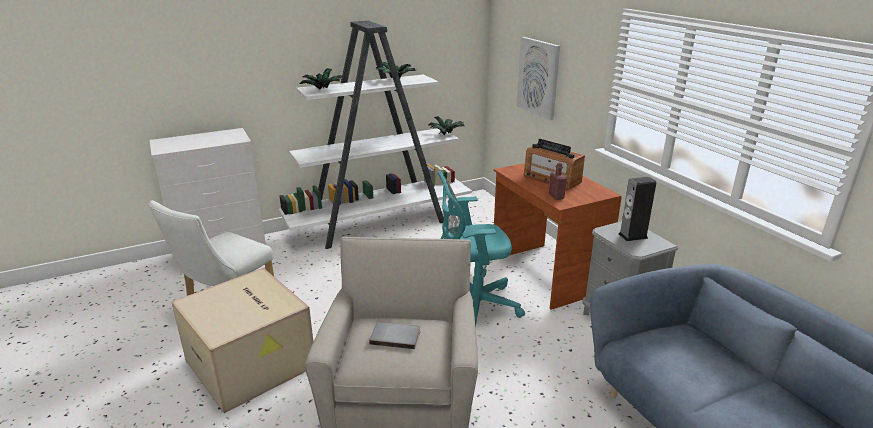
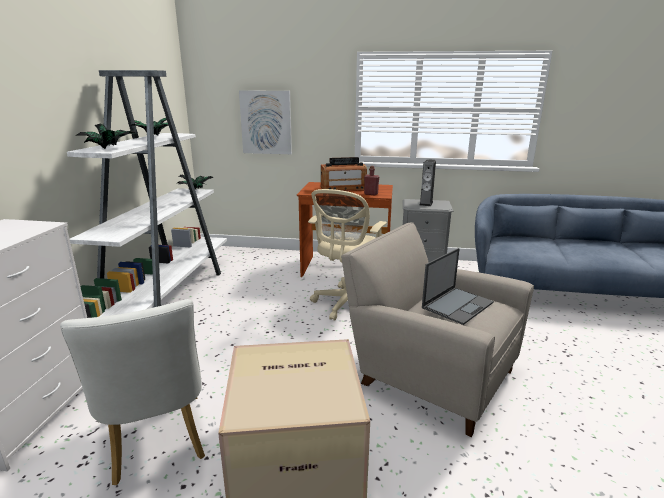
camera: 55 degrees left, 5 degrees down
grey book [369,322,420,349] -> laptop [422,248,494,325]
turquoise office chair [438,171,525,326] -> beige office chair [308,189,387,321]

